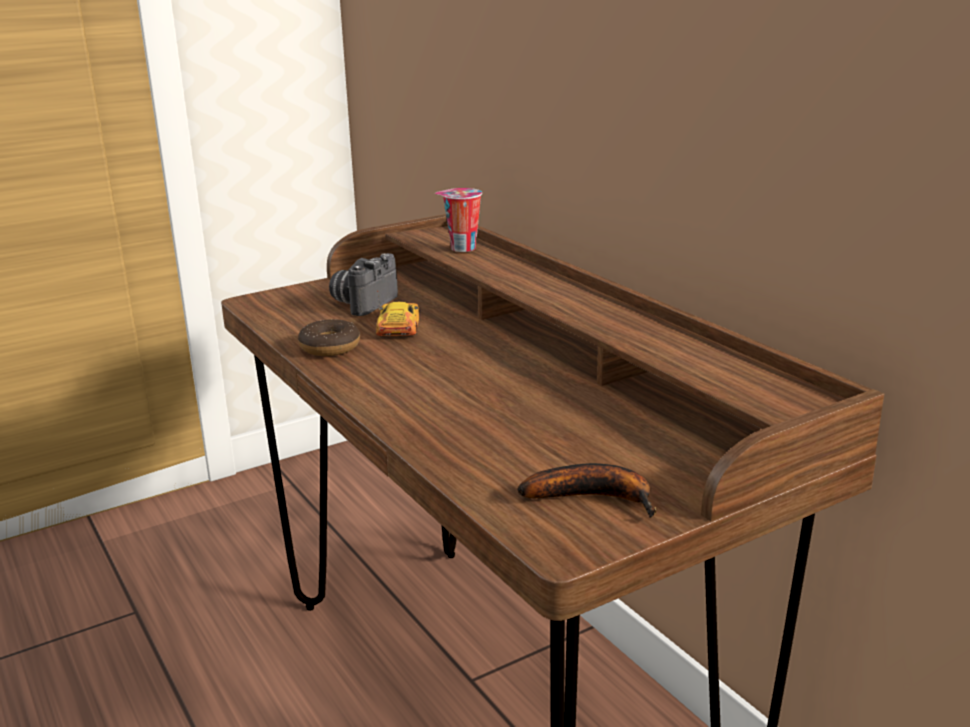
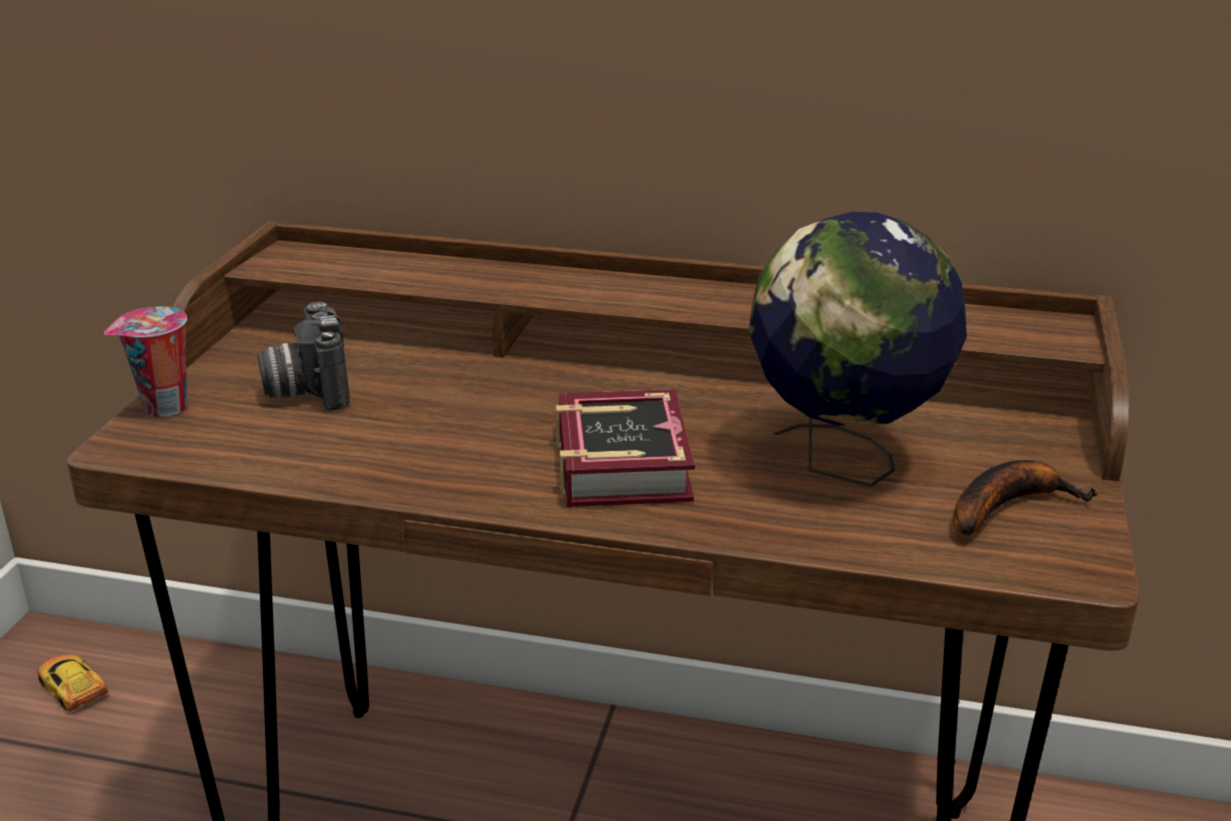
camera: 45 degrees left, 5 degrees up
donut [298,319,360,356] -> none
toy car [376,291,420,336] -> toy car moved to [37,654,108,711]
cup [435,188,482,252] -> cup moved to [104,307,187,417]
none -> book [556,389,695,507]
none -> globe [749,212,967,487]

